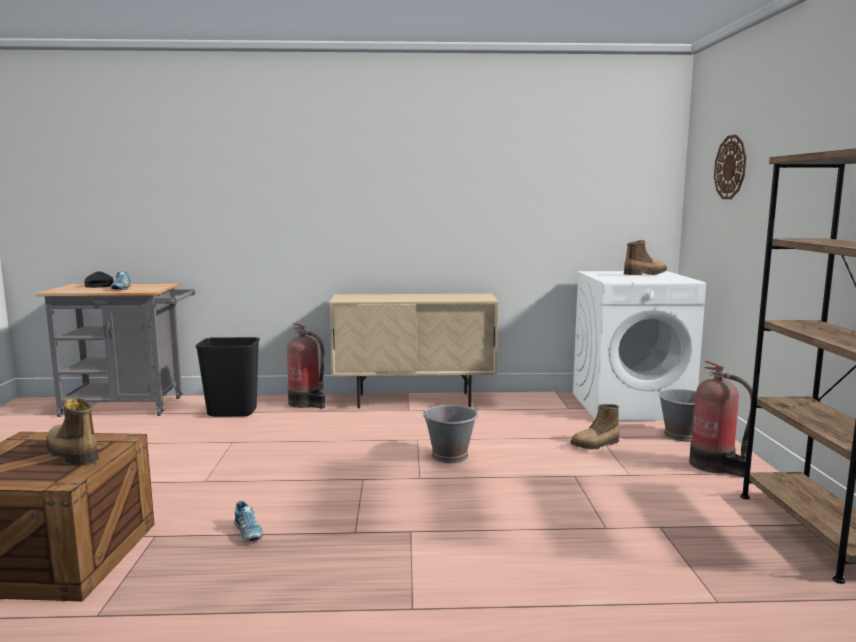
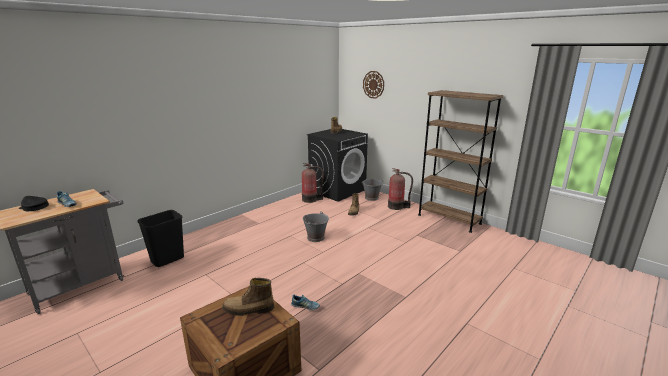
camera: 45 degrees left, 10 degrees up
fire extinguisher [287,323,325,408] -> fire extinguisher moved to [302,163,324,203]
beige cabinet [329,294,499,409] -> none
white washing machine [573,271,706,421] -> black washing machine [307,129,368,202]

